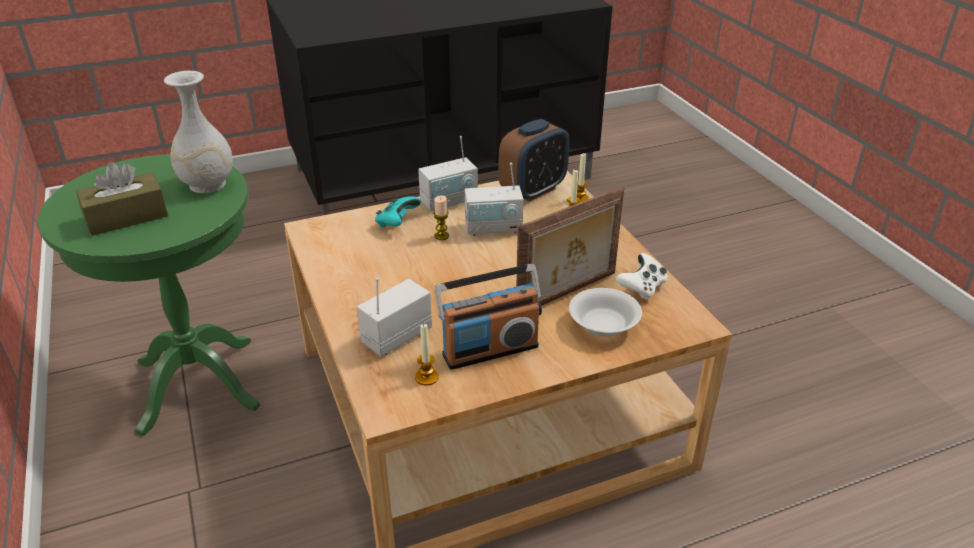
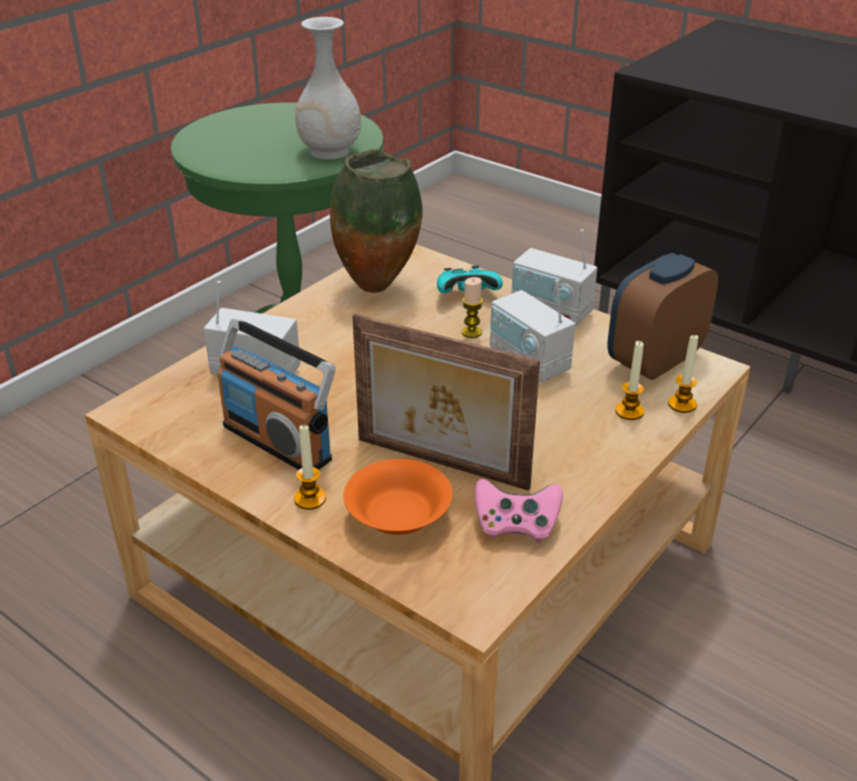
camera: 60 degrees right, 0 degrees up
brown tissue box [76,162,168,236] -> none
candle [415,324,439,385] -> candle moved to [294,424,326,510]
alarm clock [498,119,569,202] -> alarm clock turned 120 degrees clockwise [607,253,718,381]
white bowl [569,288,642,337] -> orange bowl [343,459,452,535]
white game controller [615,253,668,300] -> pink game controller [474,479,563,543]
none -> vase [330,149,423,293]

